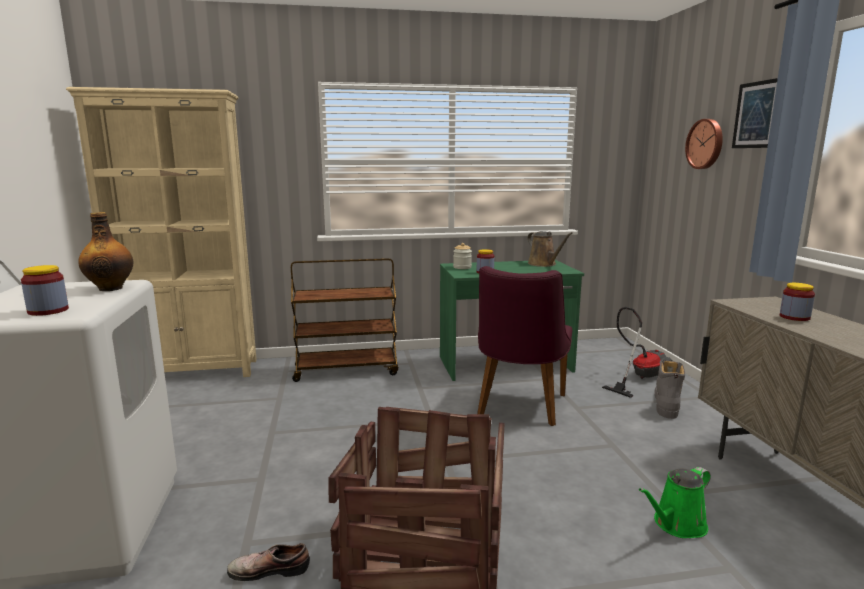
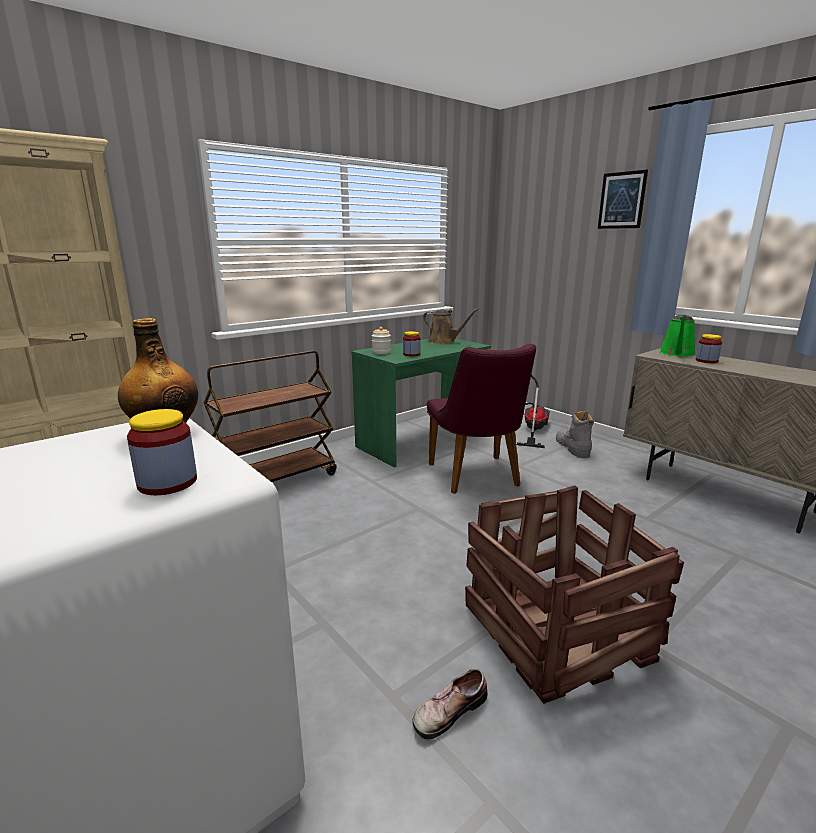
camera: 30 degrees left, 5 degrees up
green watering can [639,467,711,538] -> green watering can moved to [659,315,696,357]
wall clock [685,119,723,169] -> none

